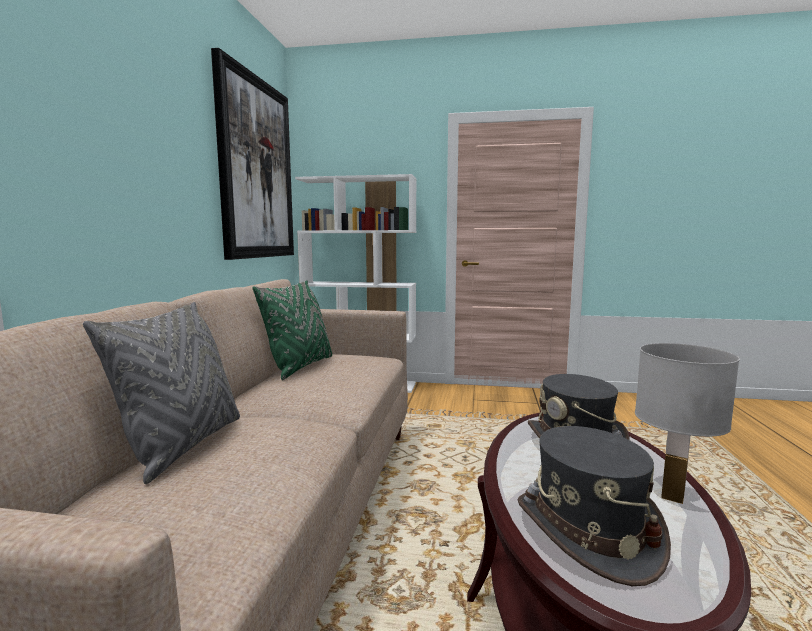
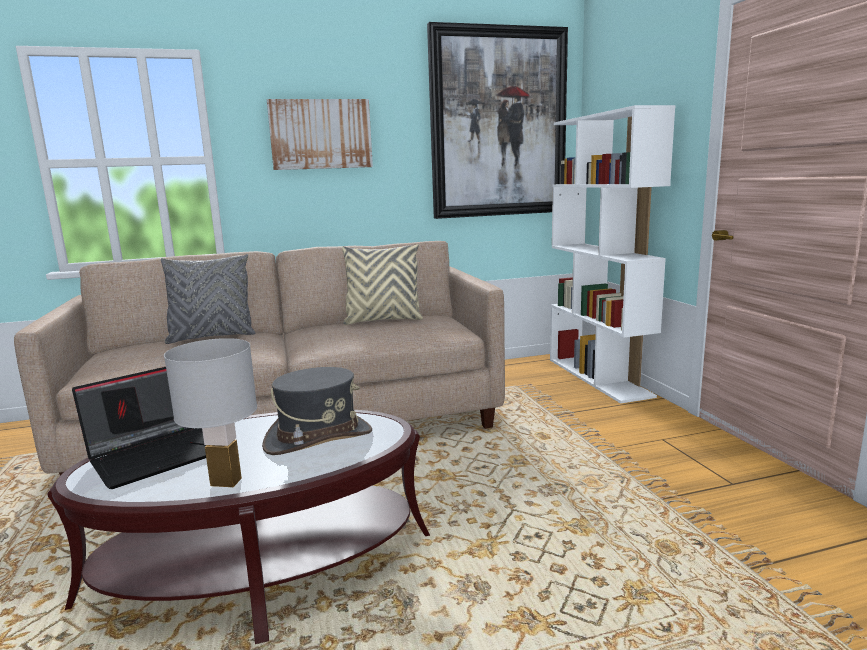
camera: 65 degrees right, 5 degrees up
green pillow [253,280,332,380] -> beige pillow [342,244,423,325]
grey hat [518,426,671,586] -> laptop [72,367,206,489]
none -> picture [267,99,373,170]

